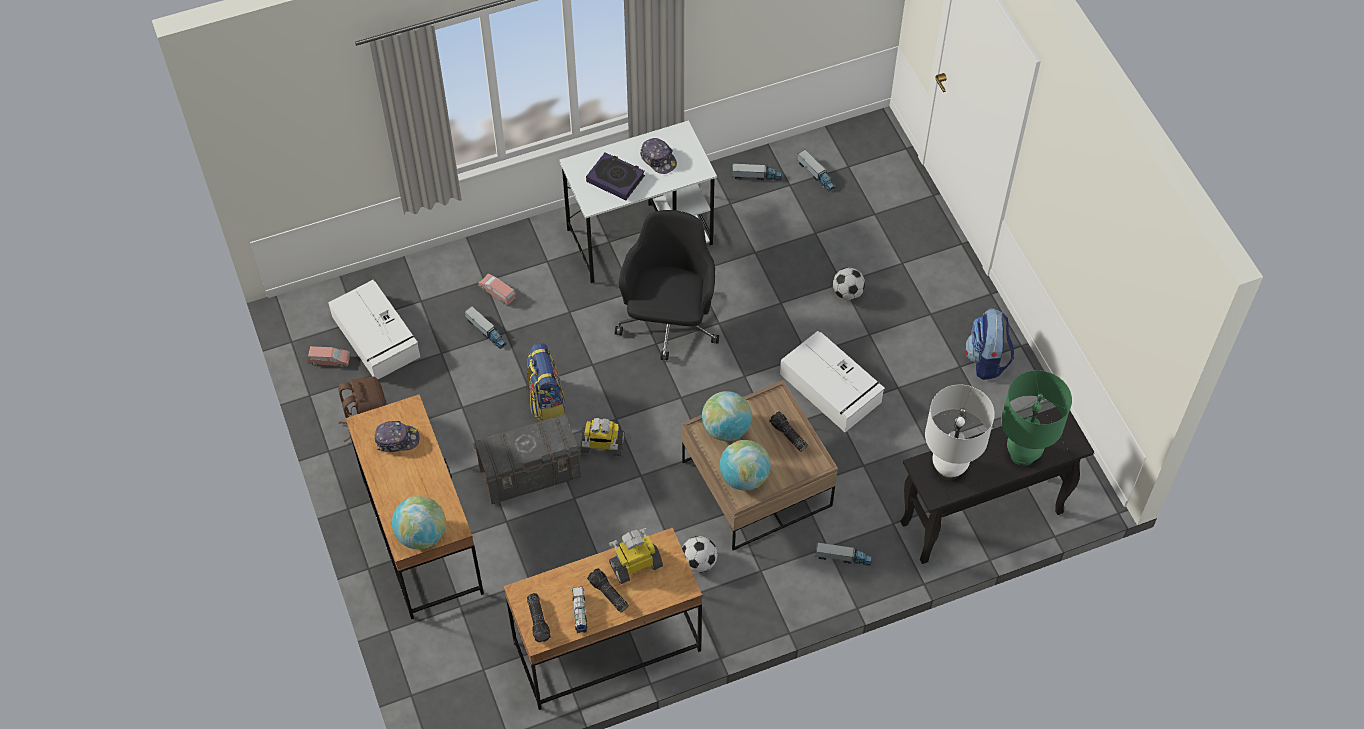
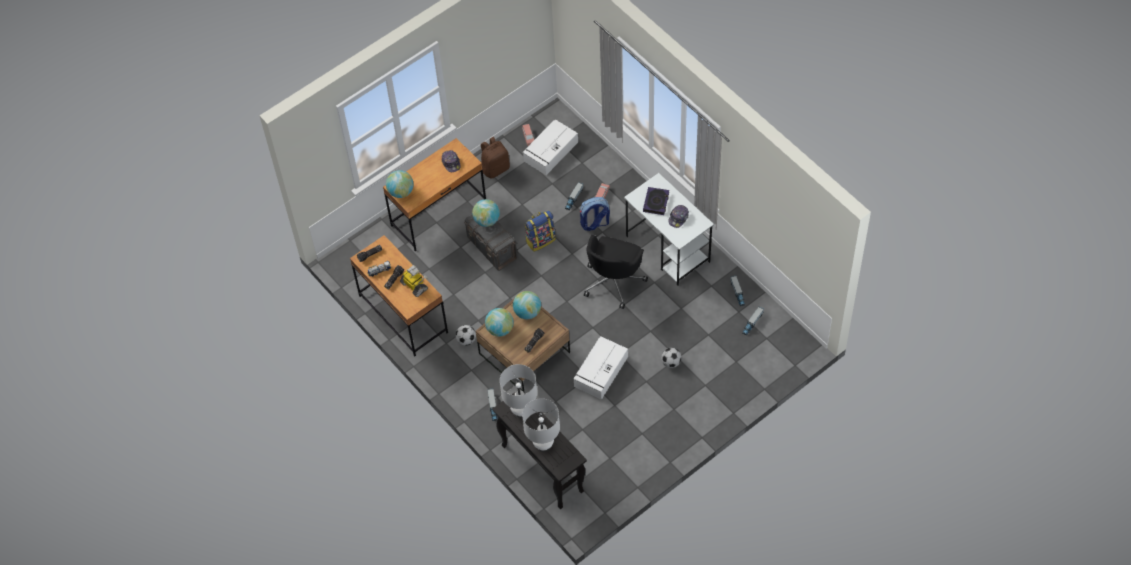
camera: 75 degrees right, 0 degrees up
toy robot [581,418,625,456] -> none
black office chair [615,210,719,361] -> black office chair turned 120 degrees clockwise [584,235,648,309]
backpack [965,308,1014,380] -> backpack moved to [580,197,610,231]
green table lamp [1001,370,1072,466] -> white table lamp [522,398,560,452]
none -> globe [472,199,500,227]

